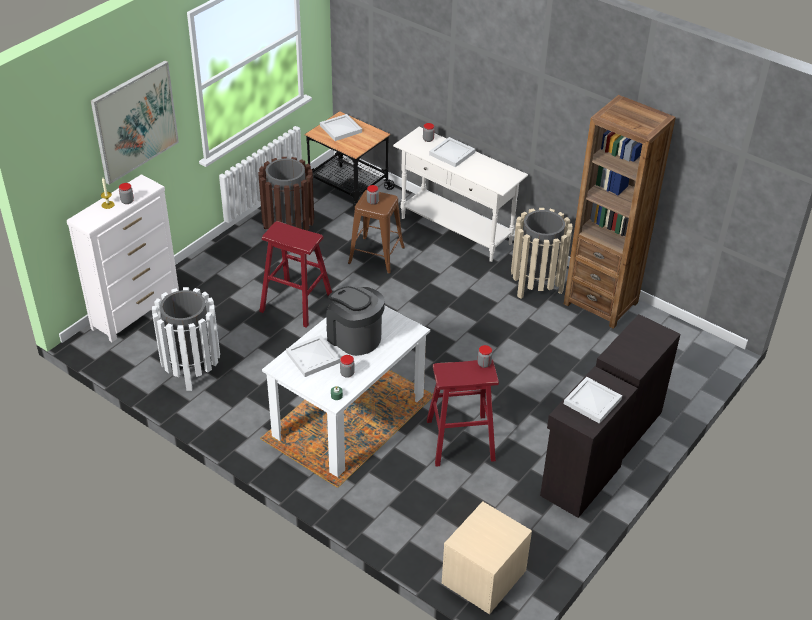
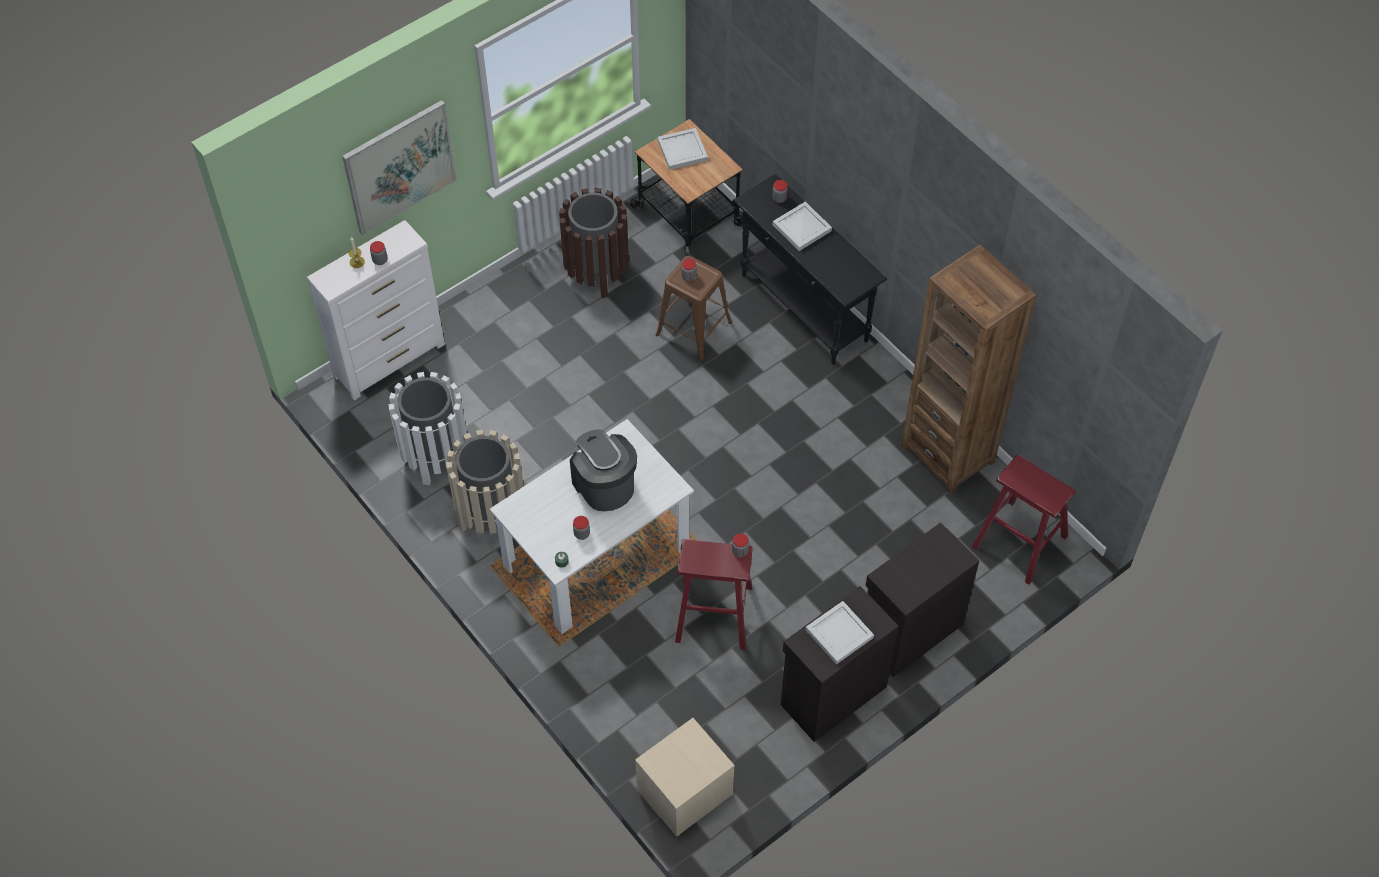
camera: 15 degrees right, 15 degrees up
red stool [259,221,332,328] -> red stool moved to [972,455,1076,585]
white tray [286,335,340,377] -> none
white console table [393,127,528,262] -> black console table [733,174,887,365]
beige trash can [511,208,573,299] -> beige trash can moved to [446,430,524,534]

